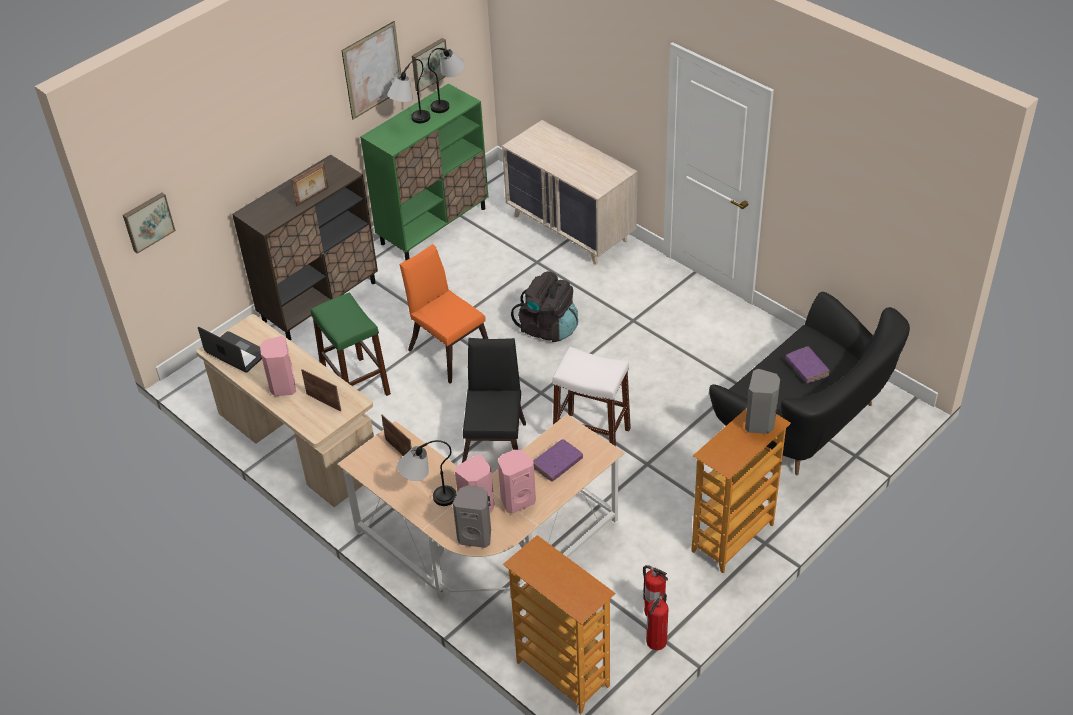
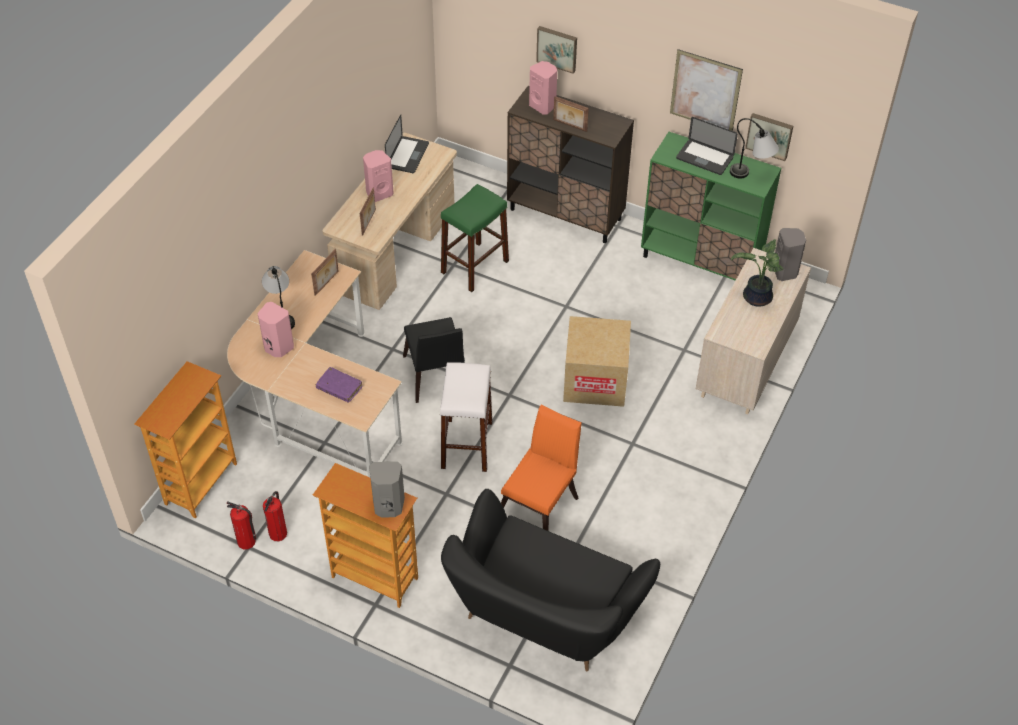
camera: 70 degrees right, 5 degrees up
picture [123,193,176,254] -> picture moved to [536,26,577,74]
table lamp [387,59,430,123] -> laptop [676,117,738,175]
orange chair [400,244,488,383] -> orange chair moved to [501,405,582,531]
grey speaker [453,485,491,548] -> grey speaker moved to [775,228,806,281]
black chair [462,338,526,463] -> black chair turned 90 degrees clockwise [403,317,465,403]
pink speaker [498,450,536,514] -> pink speaker moved to [529,61,557,115]
black backpack [511,271,578,342] -> cardboard box [563,316,631,407]
purple book [786,346,829,383] -> none
none -> potted plant [731,239,783,307]

